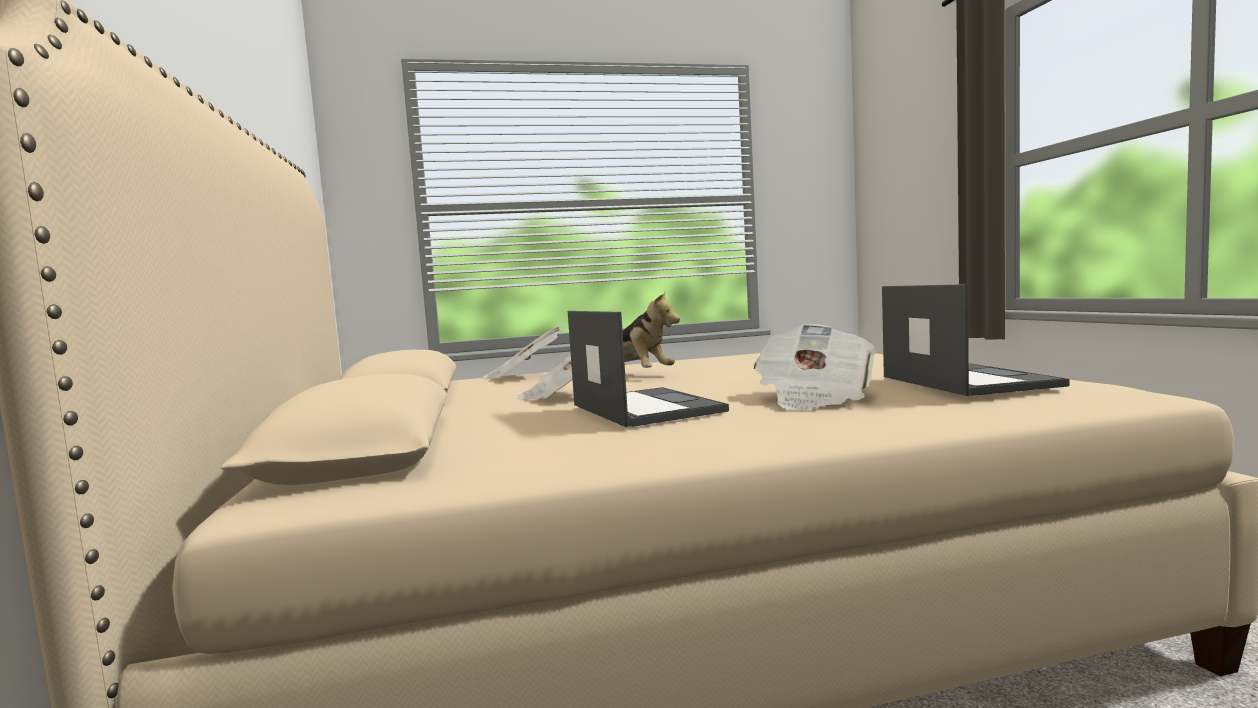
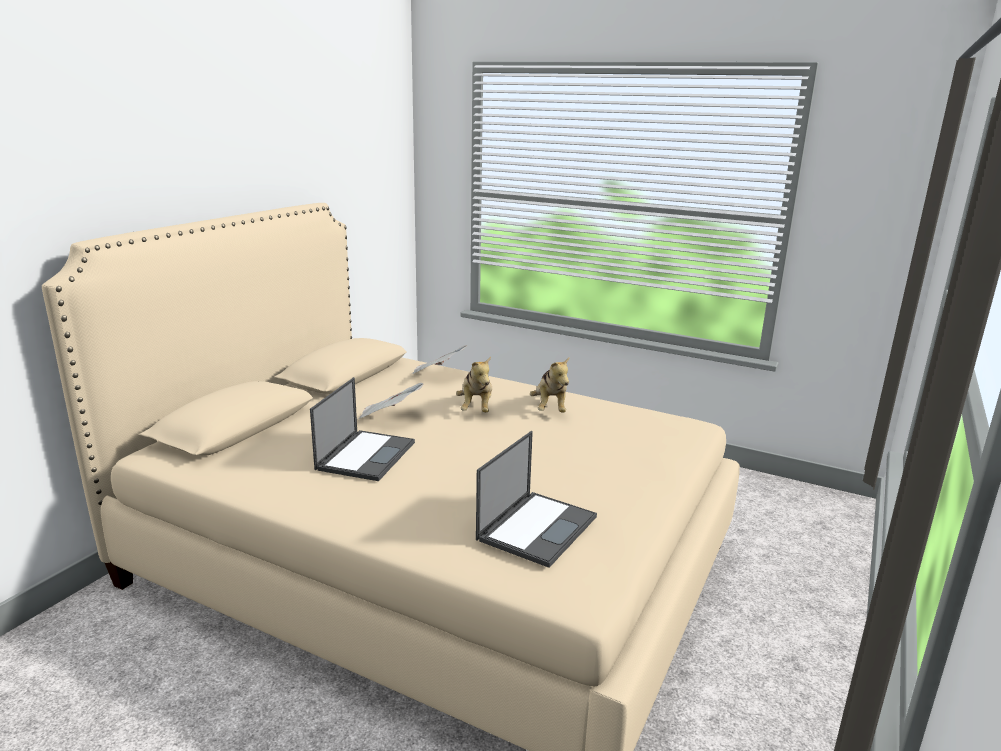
camera: 40 degrees right, 15 degrees up
newspaper [753,324,876,411] -> none
none -> plush toy [530,357,569,413]

